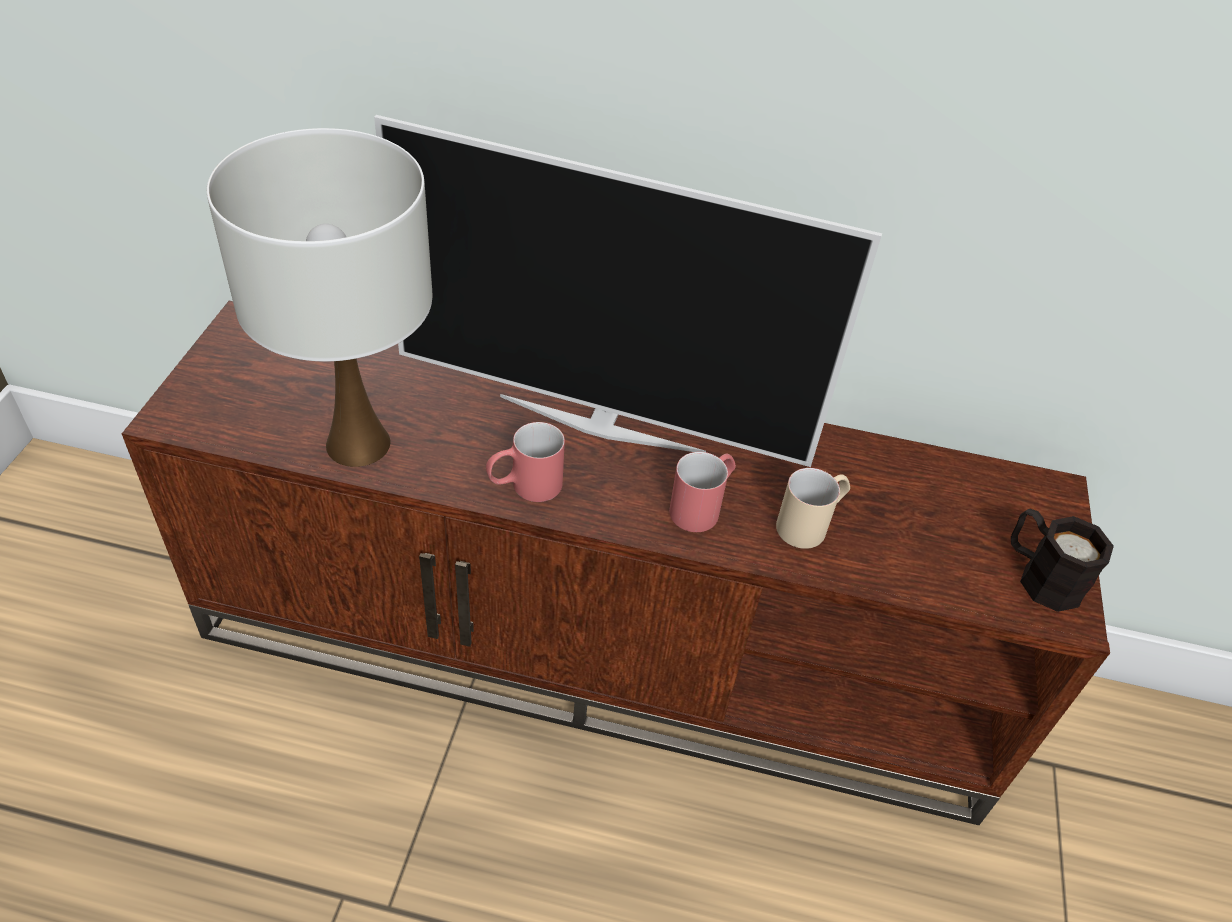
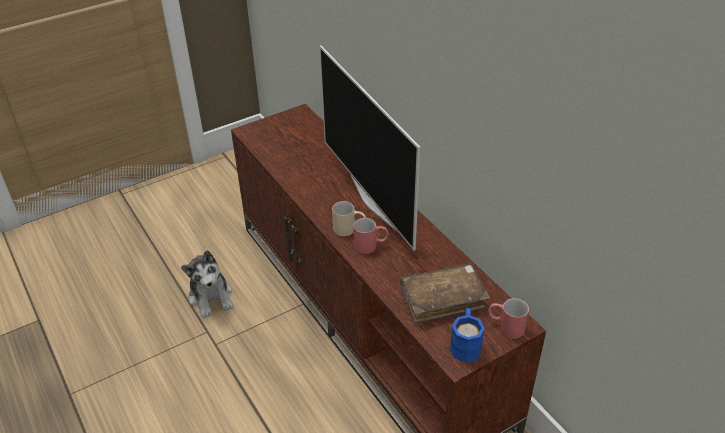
camera: 50 degrees right, 5 degrees down
white table lamp [207,128,432,467] -> none
red mug [486,422,565,502] -> red mug moved to [488,298,529,339]
beige mug [776,468,850,549] -> beige mug moved to [332,201,366,236]
black mug [1011,509,1114,612] -> blue mug [450,308,485,363]
none -> plush toy [181,251,233,318]
none -> brown book [400,263,490,326]

